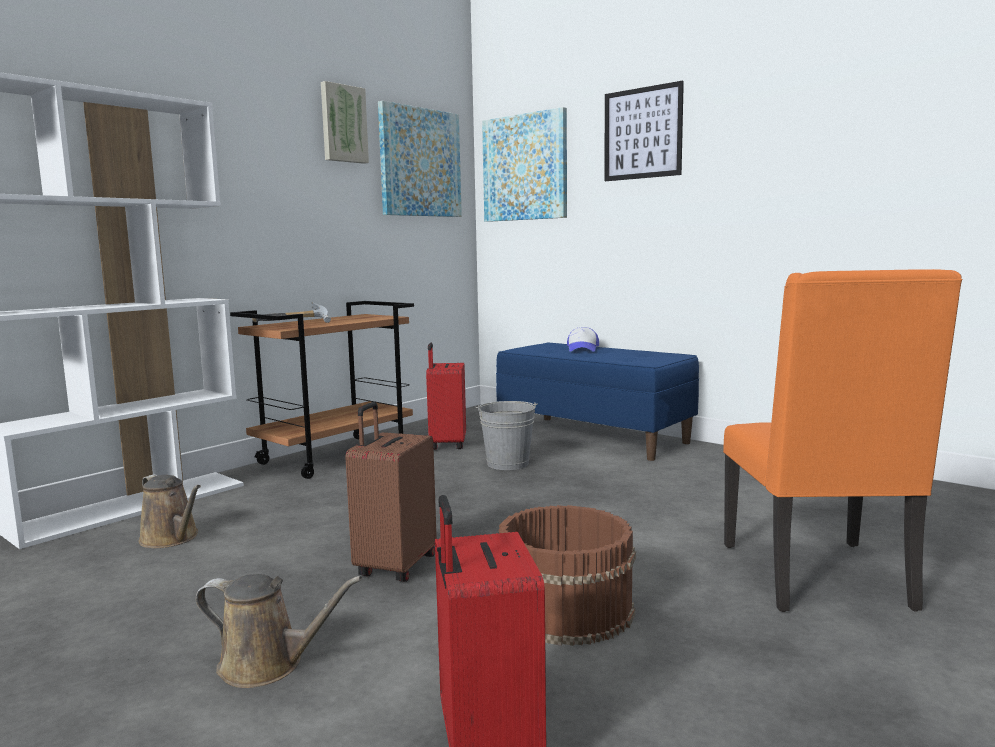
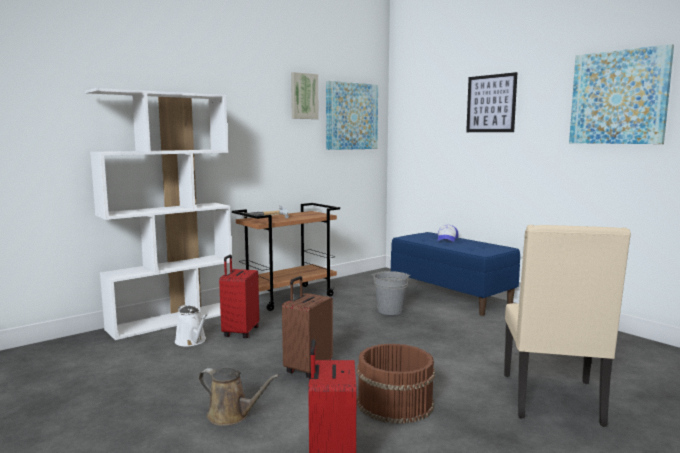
camera: 10 degrees right, 0 degrees up
brown watering can [139,474,201,548] -> white watering can [175,305,207,346]
red suitcase [426,343,466,450] -> red suitcase moved to [219,255,259,338]
picture [482,107,567,222] -> picture moved to [569,44,674,144]
orange chair [723,269,962,612] -> beige chair [504,225,631,427]

